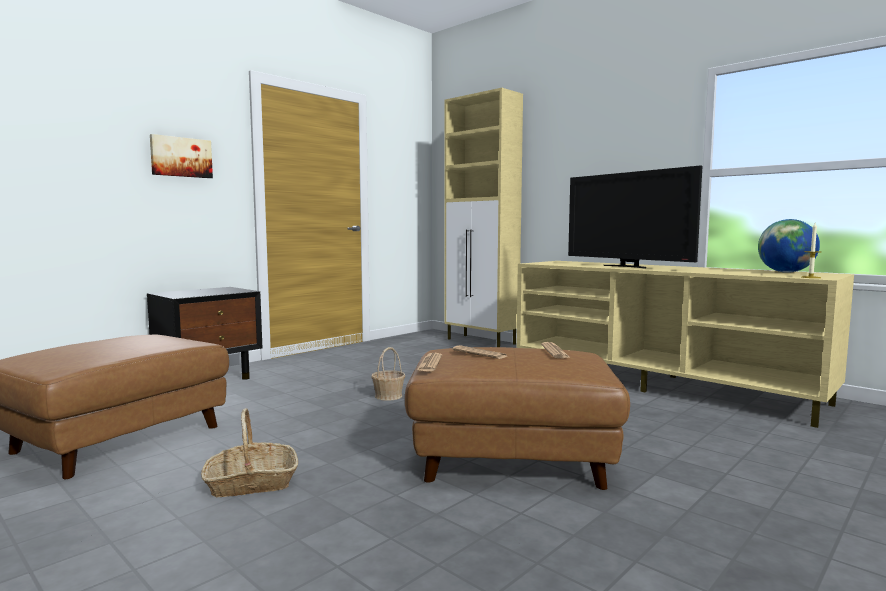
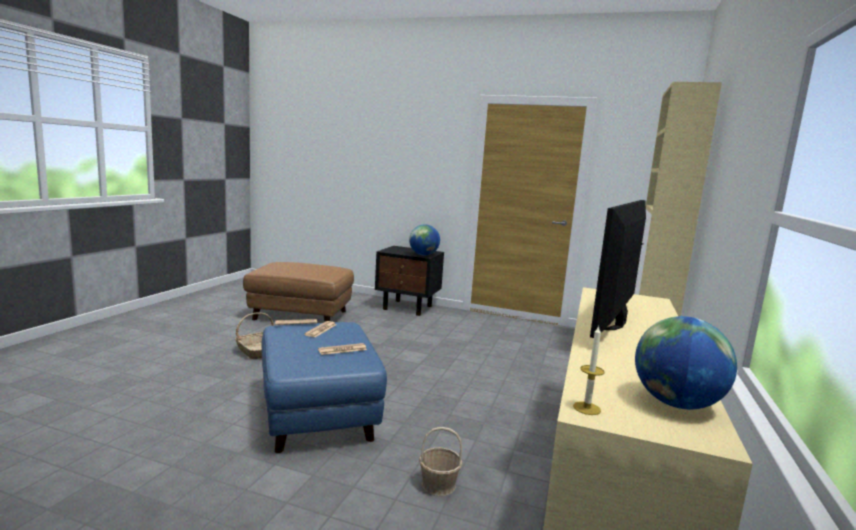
camera: 65 degrees right, 5 degrees up
picture [150,134,213,178] -> none
basket [371,347,405,401] -> basket moved to [419,427,462,496]
brown ottoman [405,347,630,490] -> blue ottoman [262,322,387,453]
none -> globe [409,224,440,256]

